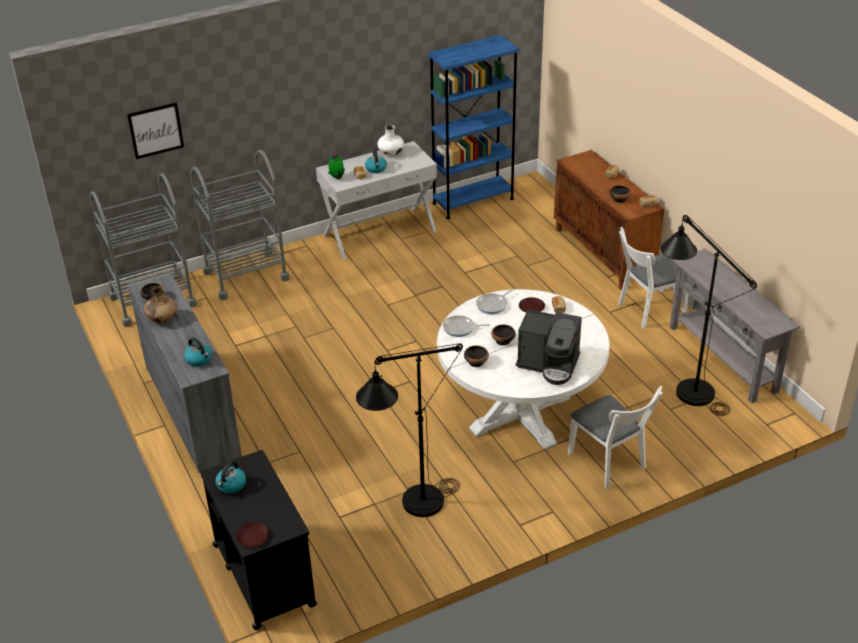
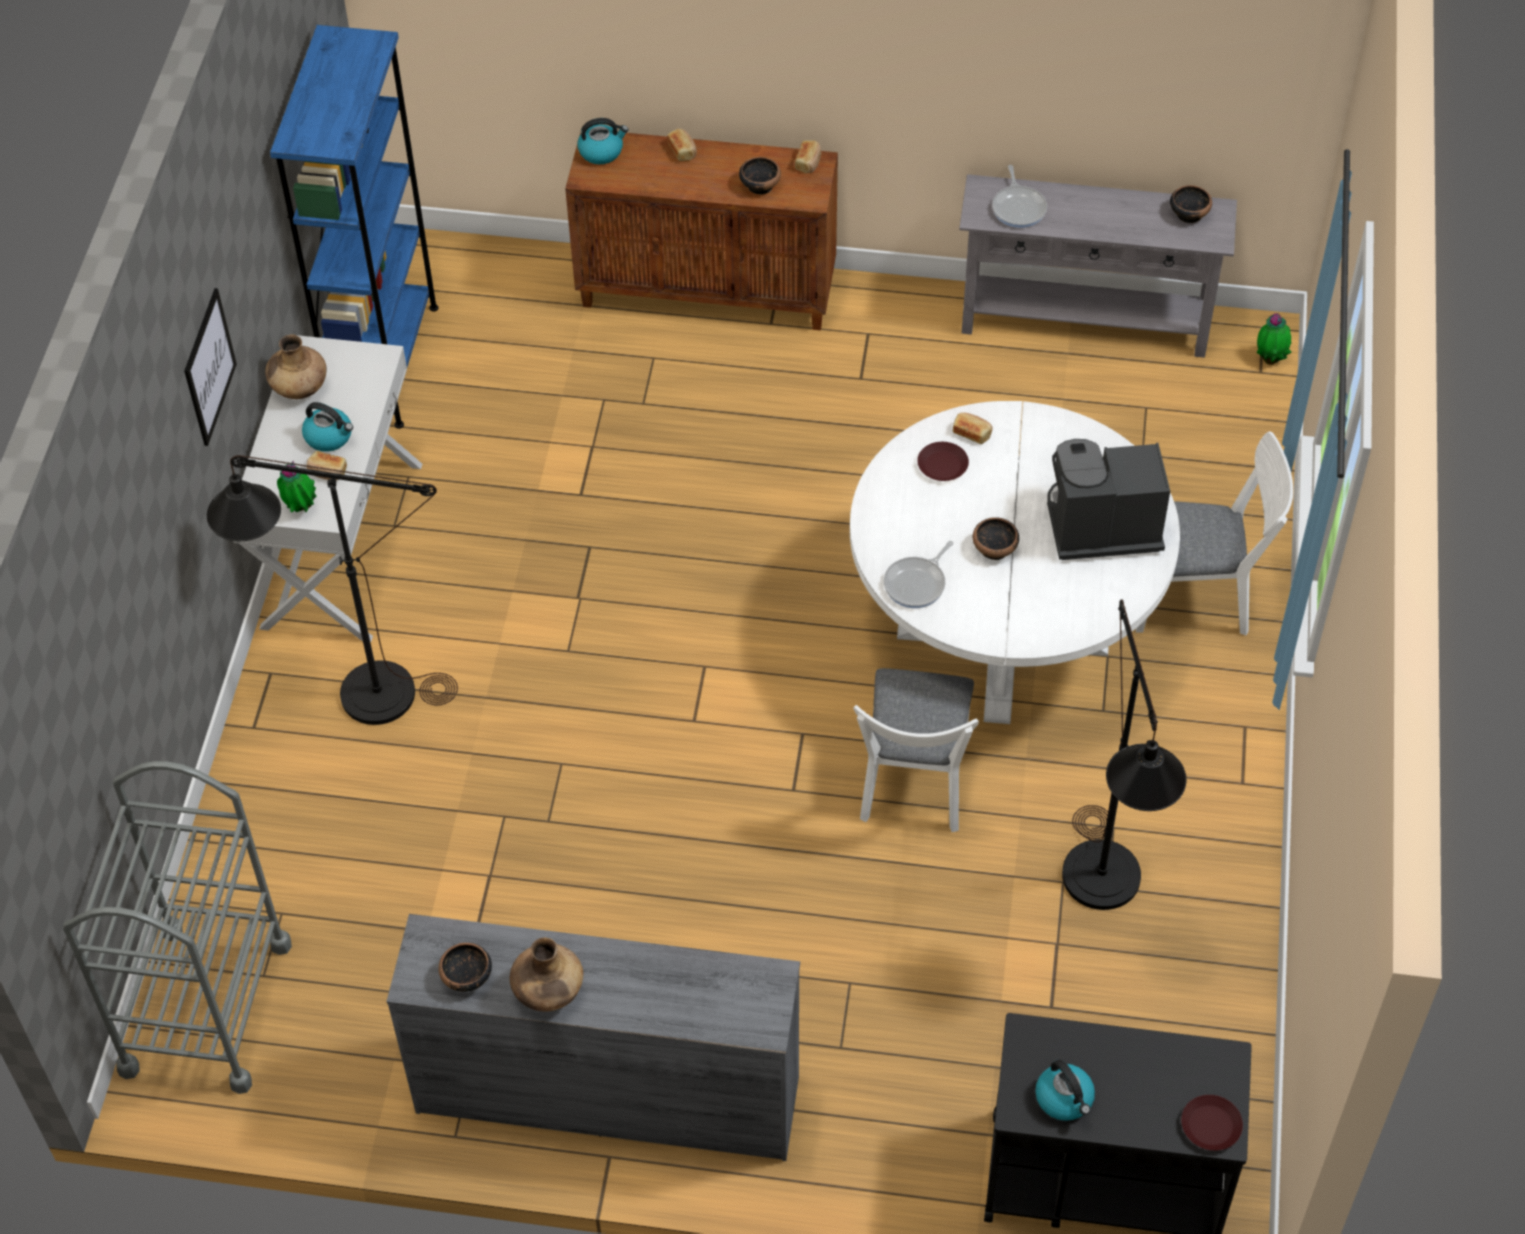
camera: 55 degrees left, 15 degrees up
picture [127,102,184,159] -> picture moved to [184,288,237,446]
kettle [184,337,212,366] -> kettle moved to [577,118,629,164]
grey cart [190,150,290,300] -> none
white vase [377,125,404,156] -> brown vase [265,334,326,399]
bowl [464,345,489,367] -> bowl moved to [1170,185,1212,223]
frying pan [476,289,514,314] -> frying pan moved to [992,165,1047,228]
coffee machine [516,310,582,385] -> coffee machine turned 150 degrees counterclockwise [1047,439,1170,560]
white chair [618,227,689,328] -> white chair moved to [853,668,979,832]
black floor lamp [660,215,757,416] -> black floor lamp moved to [207,455,458,725]
none -> potted plant [1257,313,1292,365]

